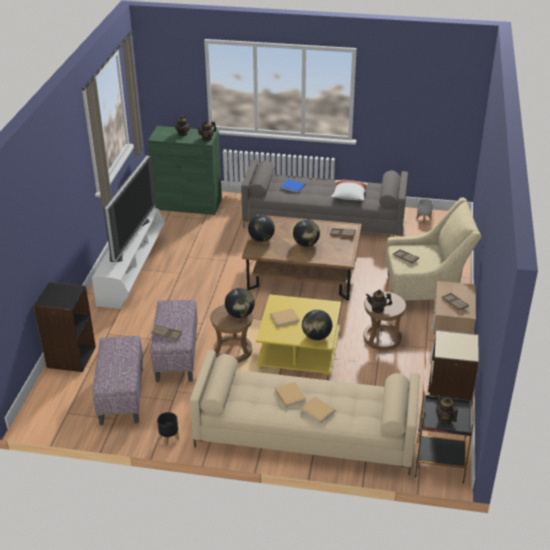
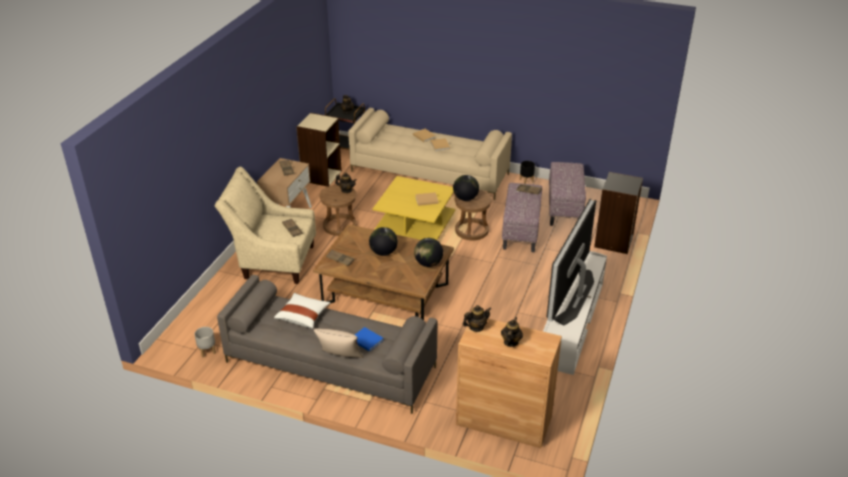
camera: 170 degrees left, 0 degrees up
green cabinet [148,126,222,215] -> brown cabinet [456,319,562,448]
globe [302,310,332,340] -> none
none -> beige pillow [314,329,363,358]

